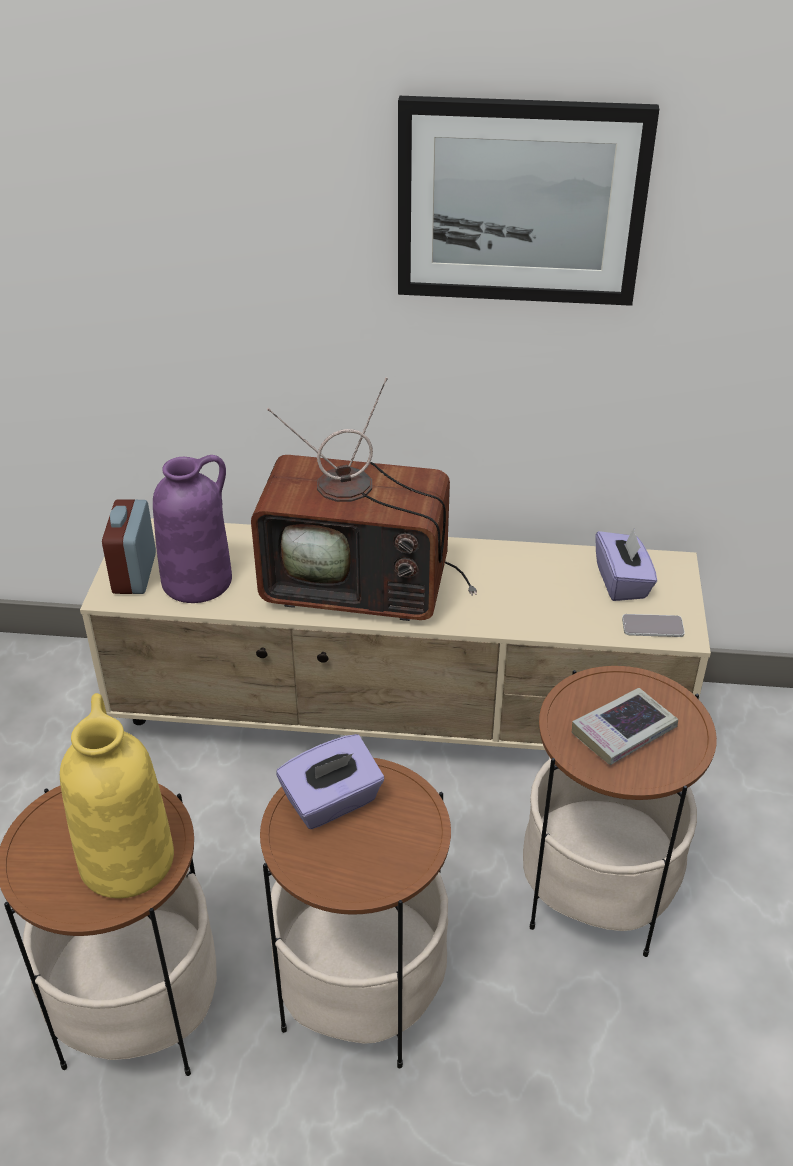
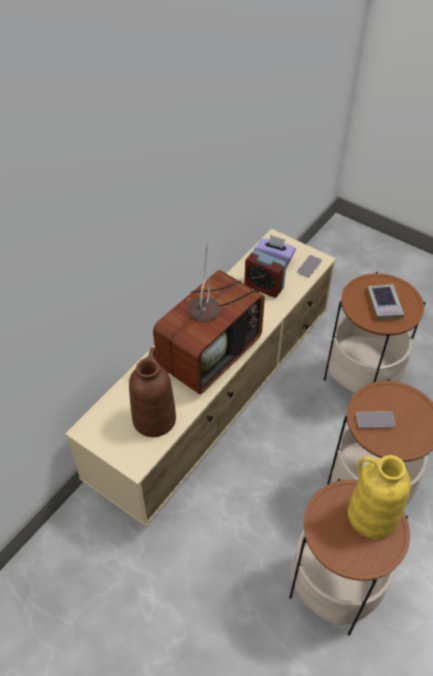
camera: 60 degrees left, 10 degrees up
alarm clock [102,499,156,594] -> alarm clock moved to [244,250,286,298]
purple vase [153,455,232,603] -> brown vase [129,347,176,437]
purple tissue box [276,734,384,829] -> phone [356,411,395,428]
picture [398,96,659,306] -> none

